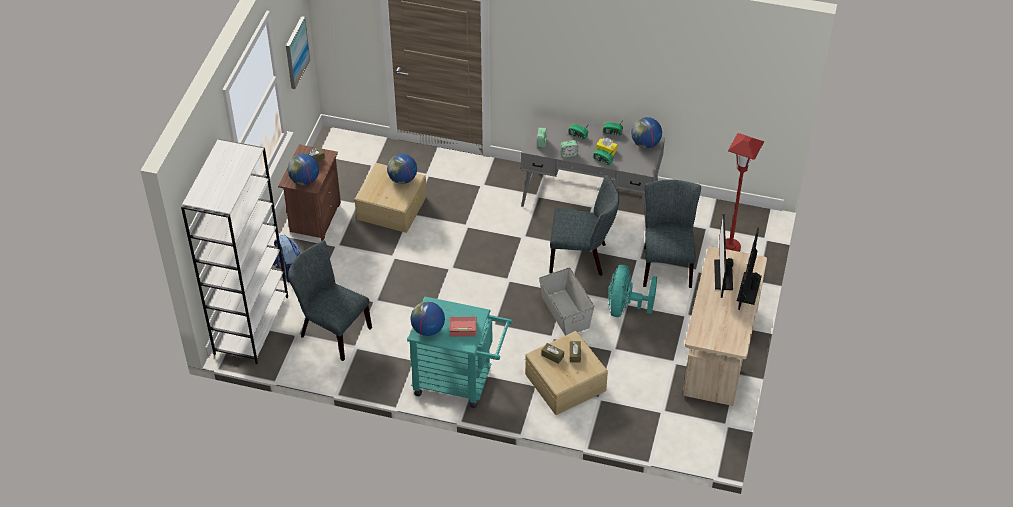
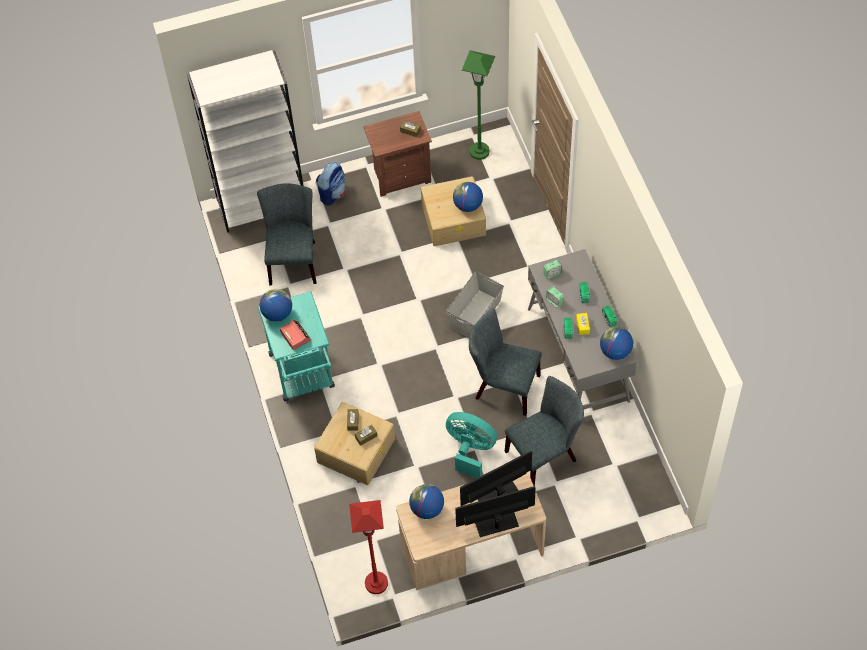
camera: 60 degrees right, 10 degrees up
picture [286,16,310,89] -> none
globe [288,154,319,185] -> globe moved to [409,484,444,519]
grey storage box [539,268,594,336] -> grey storage box moved to [446,271,504,338]
grey chair [549,175,619,276] -> grey chair turned 135 degrees clockwise [469,308,542,416]
turquoise fan [608,265,657,317] -> turquoise fan turned 45 degrees clockwise [446,412,497,479]
red floor lamp [725,133,764,252] -> red floor lamp moved to [349,500,388,594]
none -> green floor lamp [462,50,495,160]

